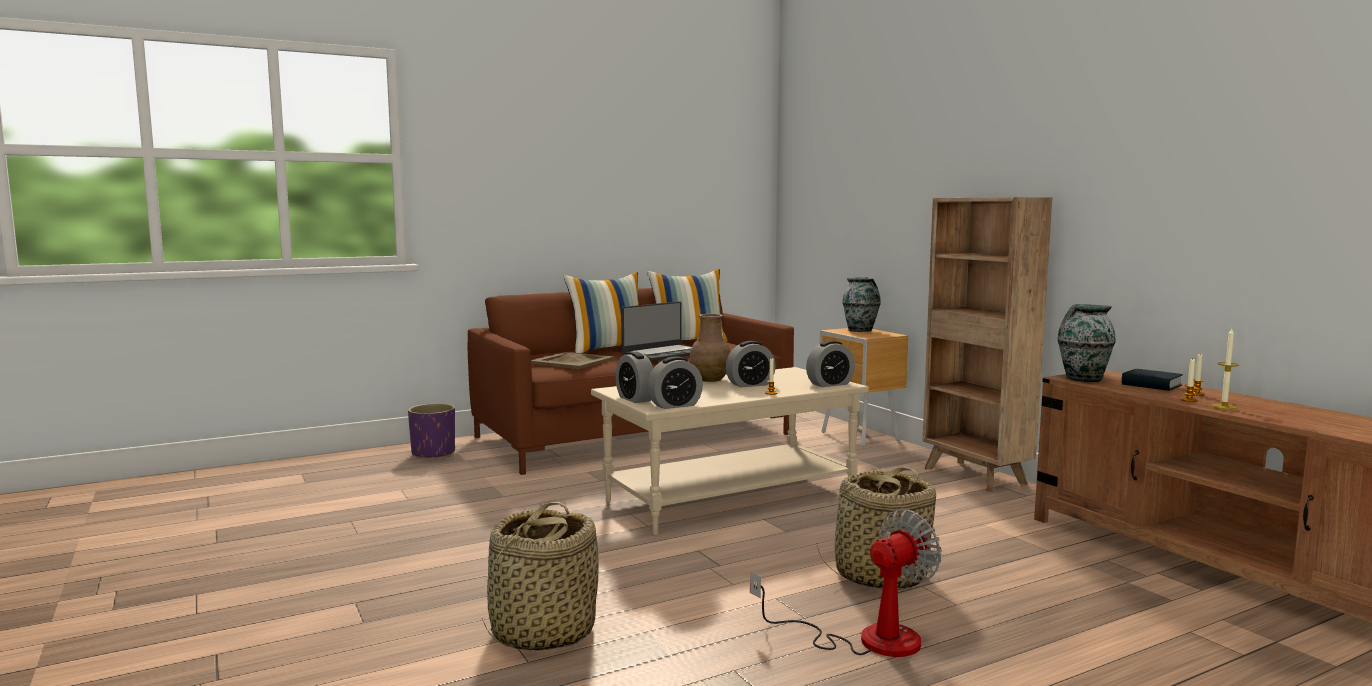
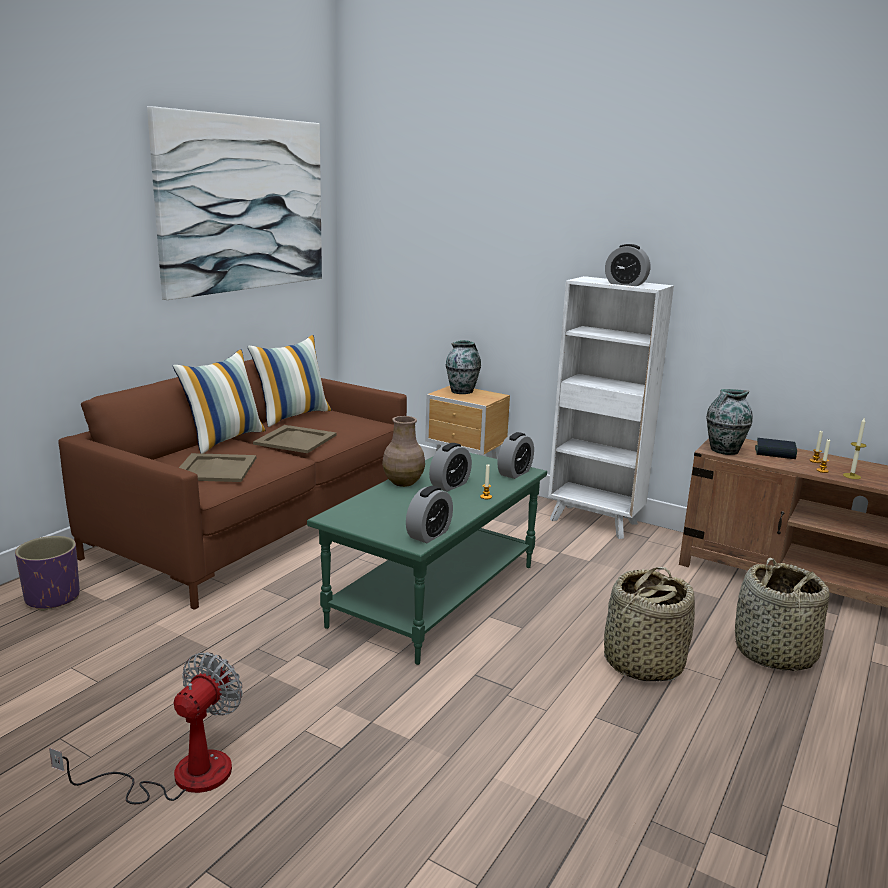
camera: 30 degrees left, 10 degrees up
basket [482,502,599,651] -> basket moved to [735,558,830,671]
beige coffee table [591,367,869,535] -> green coffee table [307,453,547,665]
alarm clock [615,352,653,403] -> alarm clock moved to [605,244,650,286]
laptop [621,302,692,361] -> beige tray [253,425,337,453]
fan [750,510,942,657] -> fan moved to [49,652,243,804]
brown bookcase [923,197,1052,492] -> white bookcase [548,276,674,539]
none -> picture [147,106,322,300]

